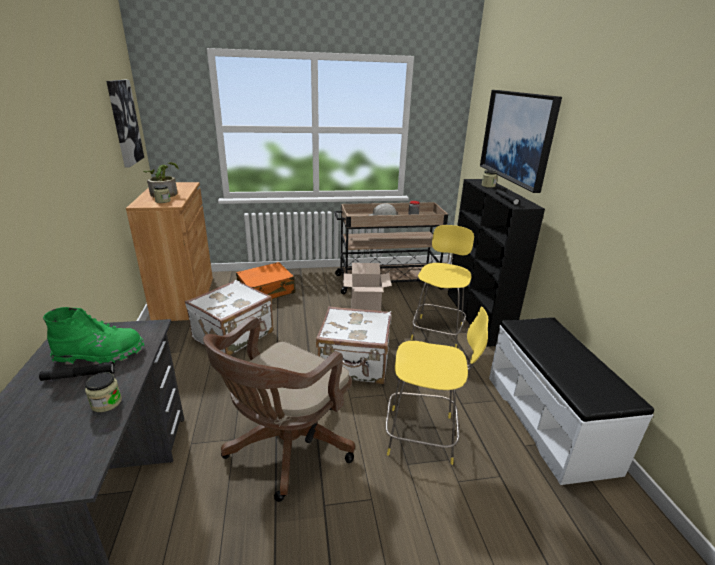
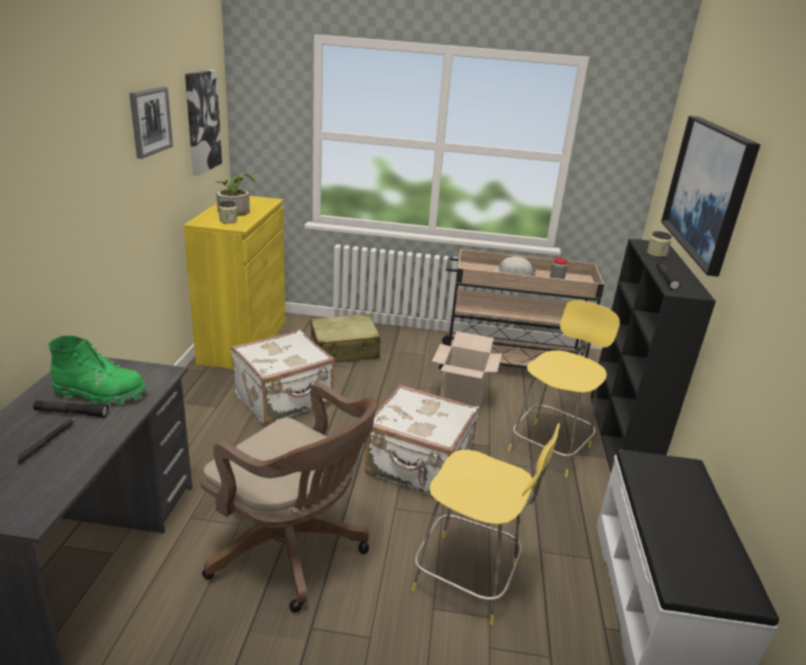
camera: 15 degrees right, 0 degrees up
jar [85,372,122,412] -> none
brown cabinet [126,182,213,321] -> yellow cabinet [184,196,285,369]
brown office chair [203,316,355,502] -> brown office chair turned 105 degrees counterclockwise [200,382,377,613]
orange suitcase [236,262,295,299] -> beige suitcase [311,314,381,363]
none -> black flashlight [18,419,73,465]
none -> picture [129,86,173,159]

